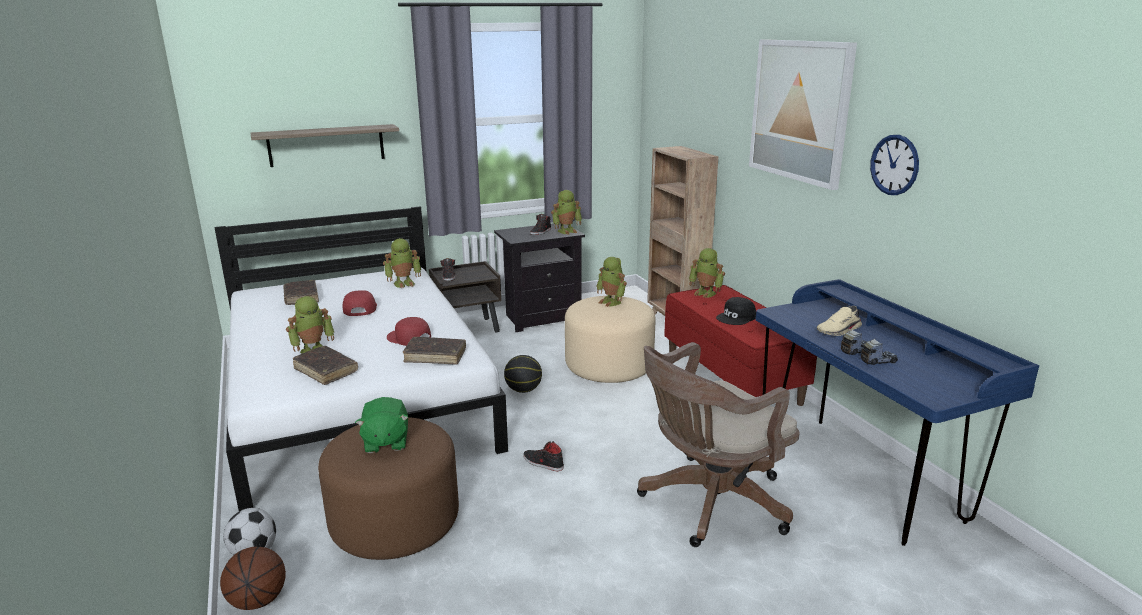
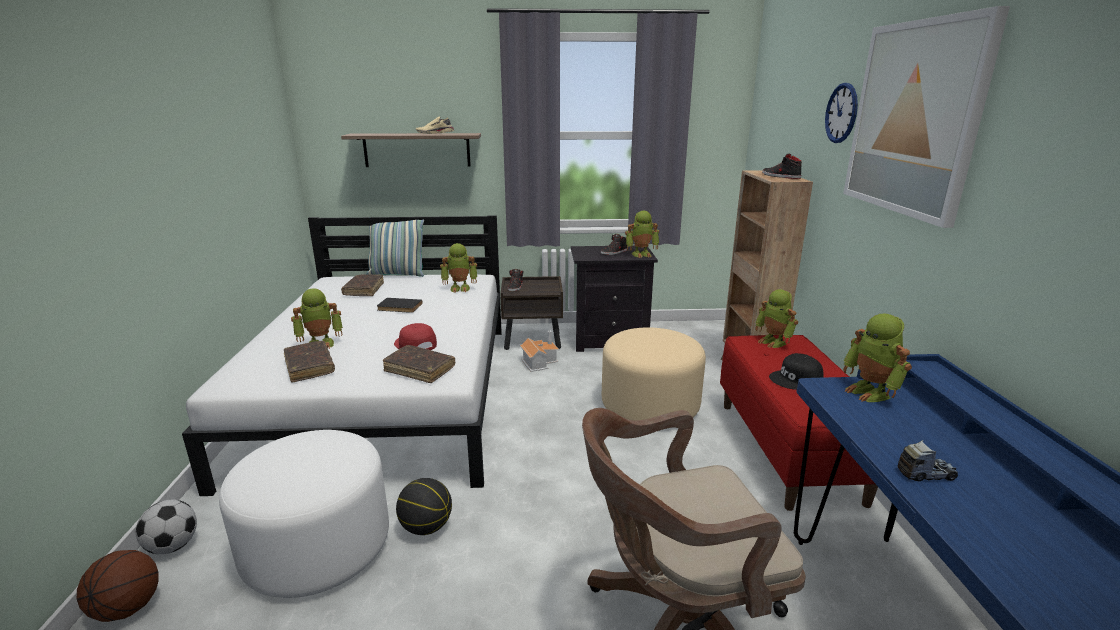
camera: 20 degrees right, 0 degrees up
brown ottoman [318,417,459,560] -> white ottoman [219,430,389,598]
red cap [342,290,377,316] -> black book [377,298,423,313]
green plush toy [355,397,408,454] -> none
basketball [504,355,542,393] -> basketball moved to [396,478,452,535]
black shoe [523,441,564,471] -> black shoe moved to [762,154,802,179]
toy robot [596,257,627,307] -> toy robot moved to [843,313,912,402]
beige shoe [817,306,862,336] -> beige shoe moved to [416,116,454,134]
toy truck [861,339,898,365] -> none
wall clock [870,135,919,195] -> wall clock moved to [825,83,858,143]
none -> pillow [366,220,424,277]
none -> toy house [520,330,559,372]

